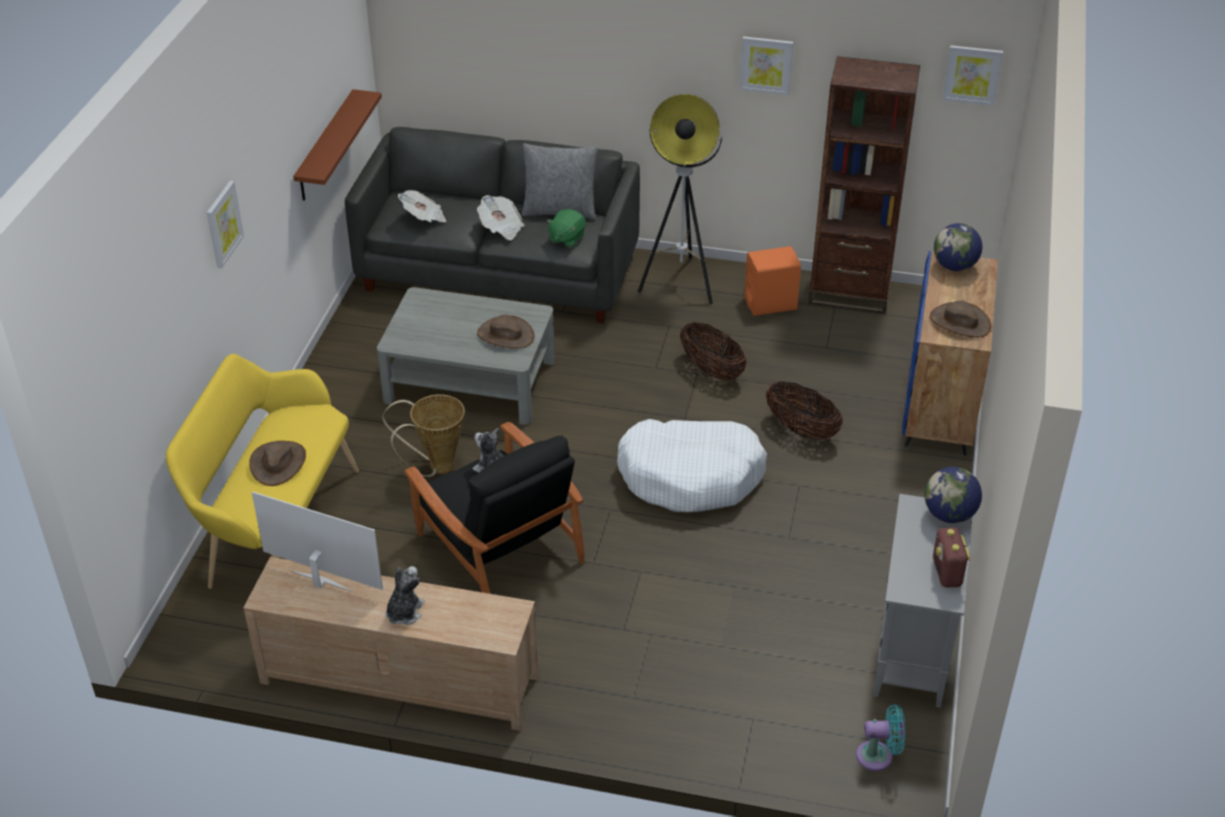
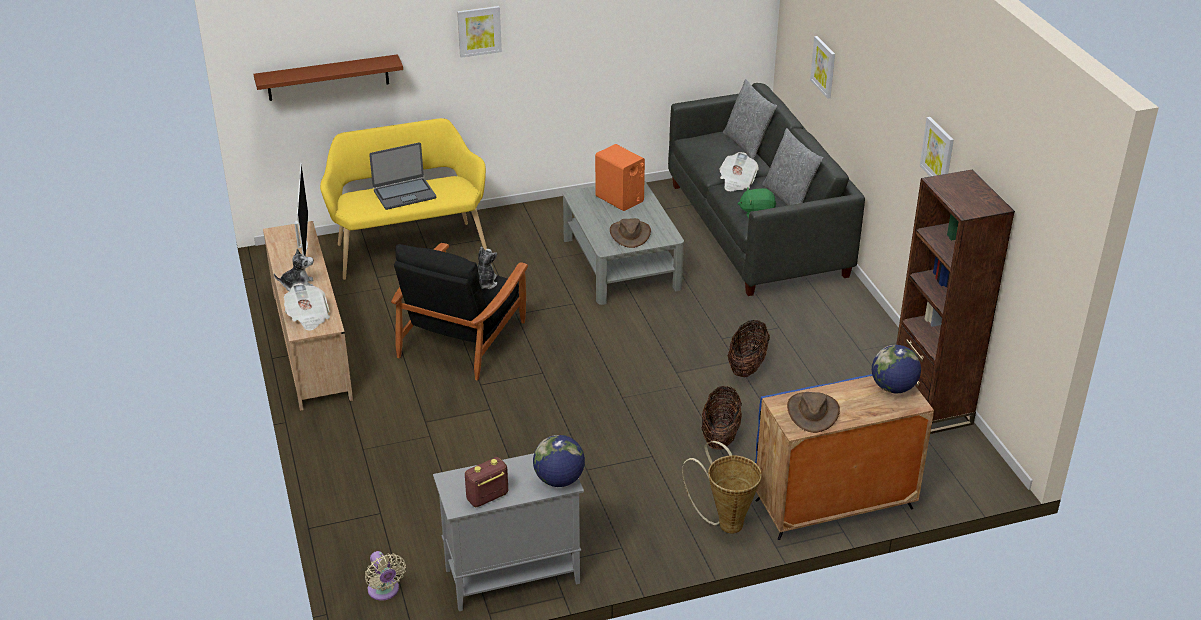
camera: 60 degrees right, 5 degrees down
brown hat [249,441,306,486] -> laptop [369,142,436,210]
brown shelf [293,89,382,201] -> brown shelf moved to [253,54,403,101]
basket [382,394,465,477] -> basket moved to [682,441,762,533]
newspaper [398,190,446,222] -> newspaper moved to [284,283,330,331]
white dog bed [617,419,767,512] -> none
floor lamp [638,94,723,304] -> none
orange speaker [744,246,801,316] -> orange speaker moved to [595,144,645,211]
turquoise fan [856,704,905,771] -> beige fan [365,551,406,601]
picture [942,45,1003,106] -> picture moved to [810,36,835,99]
none -> grey pillow [723,79,777,160]

